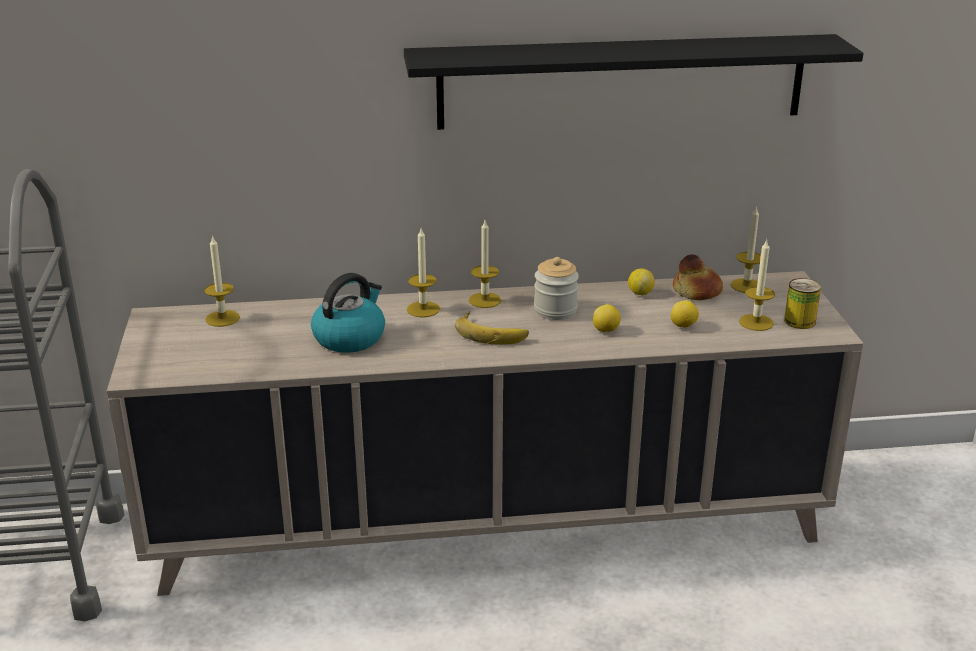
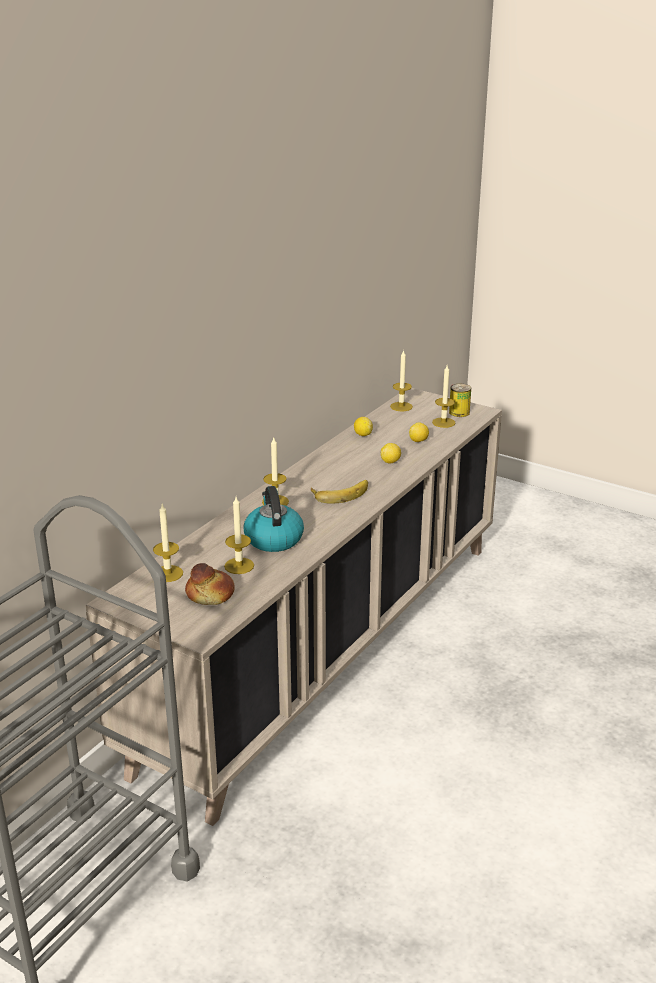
camera: 50 degrees left, 0 degrees up
black shelf [404,34,864,130] -> none
candle [469,220,502,308] -> candle moved to [224,497,254,574]
jar [534,257,579,320] -> none
bread [673,254,723,300] -> bread moved to [185,563,235,605]

